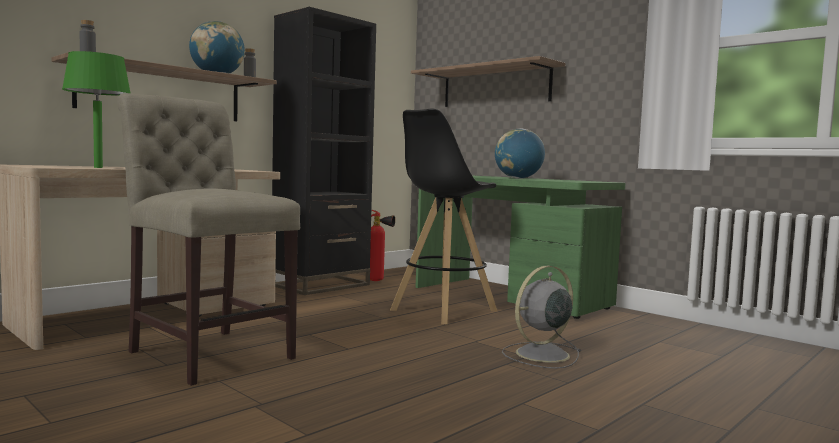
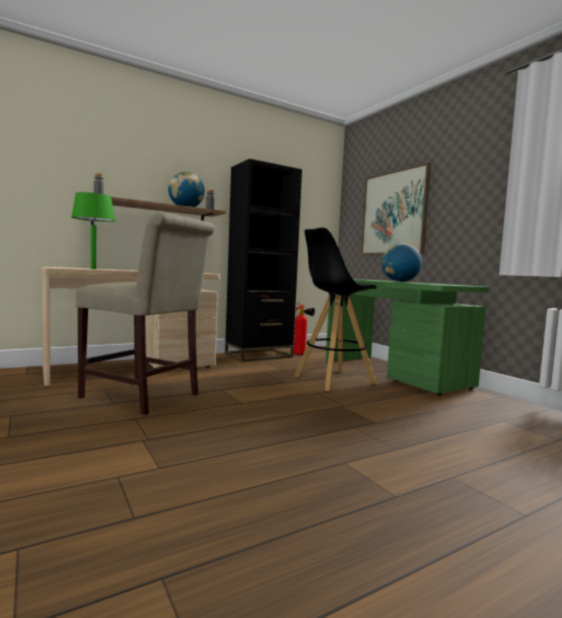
camera: 15 degrees right, 0 degrees up
beige chair [117,93,300,386] -> beige chair turned 150 degrees clockwise [76,212,215,415]
shelf [411,56,565,107] -> picture [360,162,431,255]
grey fan [502,266,582,369] -> none

